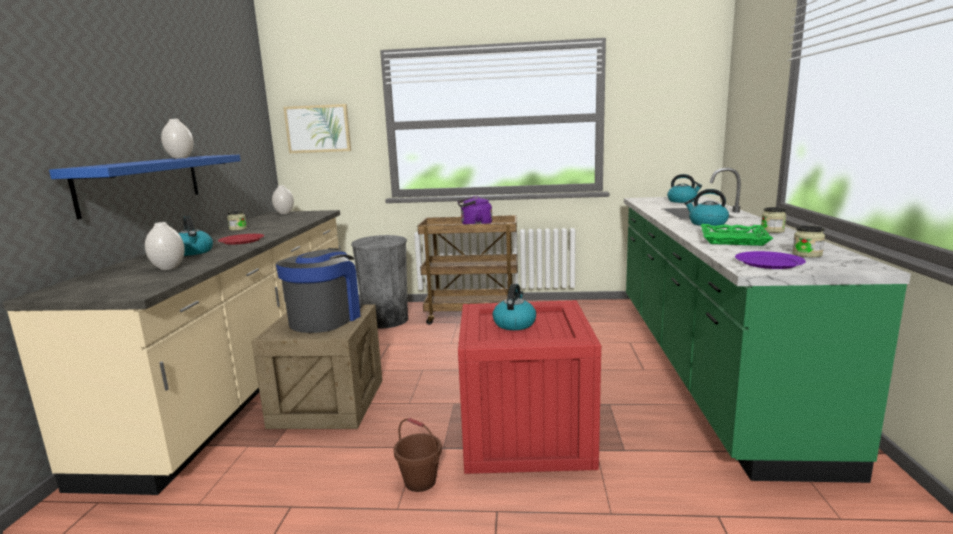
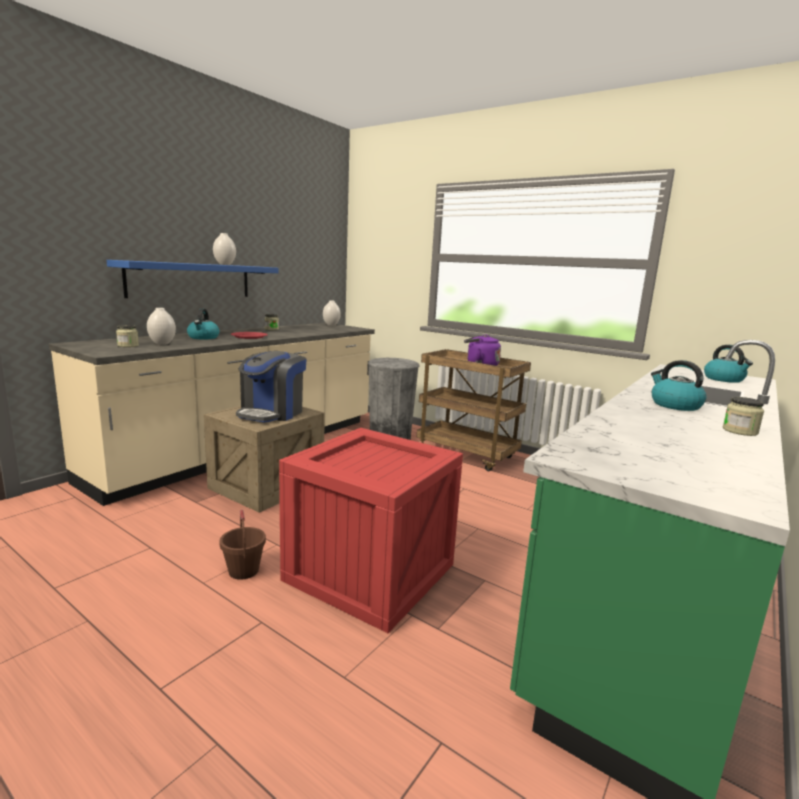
camera: 30 degrees right, 0 degrees up
coffee machine [276,248,363,333] -> coffee machine turned 150 degrees clockwise [236,351,307,422]
picture [283,104,351,153] -> none
kettle [493,284,536,330] -> none
green tray [701,224,773,246] -> none
purple plate [735,251,806,269] -> none
jar [792,225,825,257] -> jar moved to [116,325,139,347]

